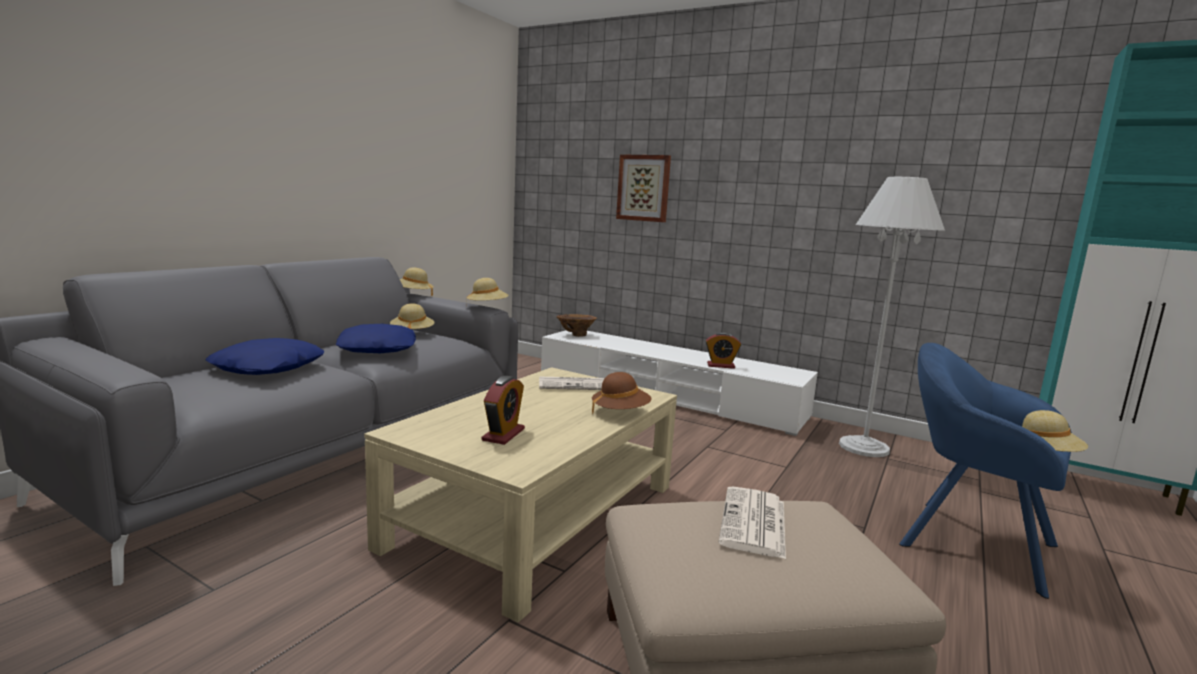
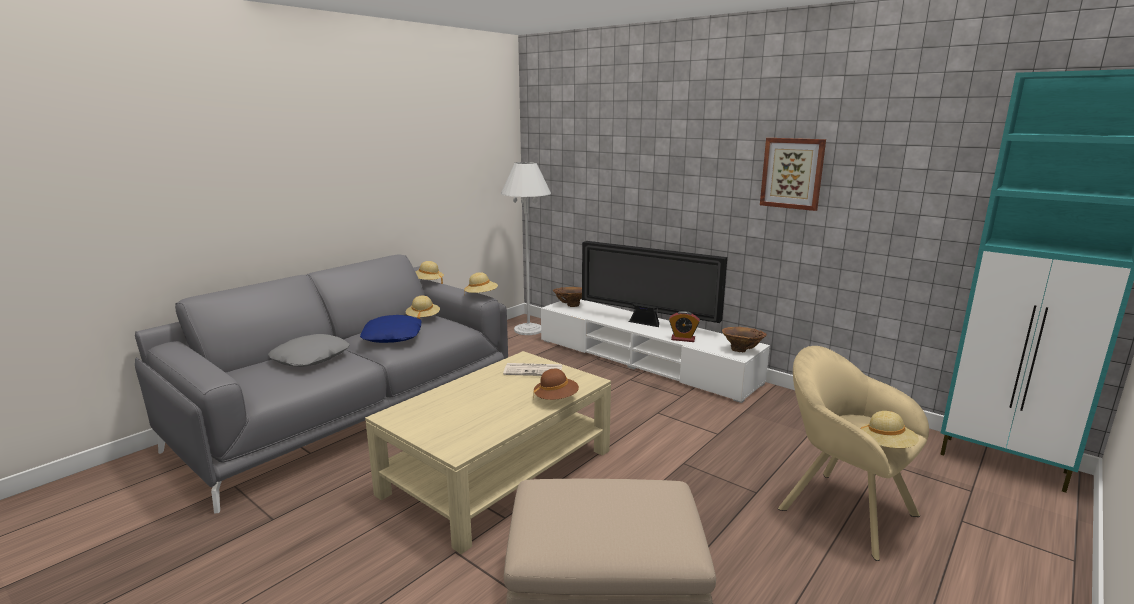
camera: 10 degrees right, 5 degrees up
blue pillow [206,338,324,375] -> grey pillow [268,334,349,367]
alarm clock [482,376,525,445] -> none
picture [616,154,671,222] -> picture moved to [760,138,826,211]
newspaper [719,486,786,559] -> none
white floor lamp [839,177,945,457] -> white floor lamp moved to [501,162,551,335]
blue armchair [899,343,1072,599] -> beige armchair [778,346,929,561]
none -> television [582,241,727,327]
none -> brown vase [722,327,767,352]

